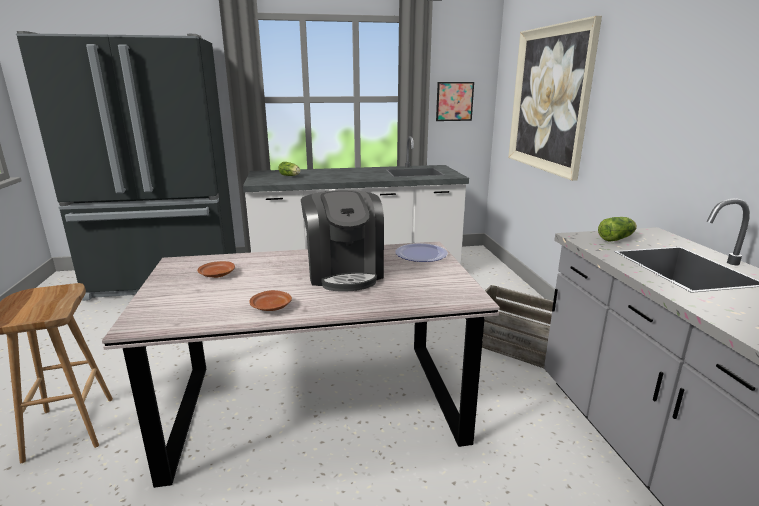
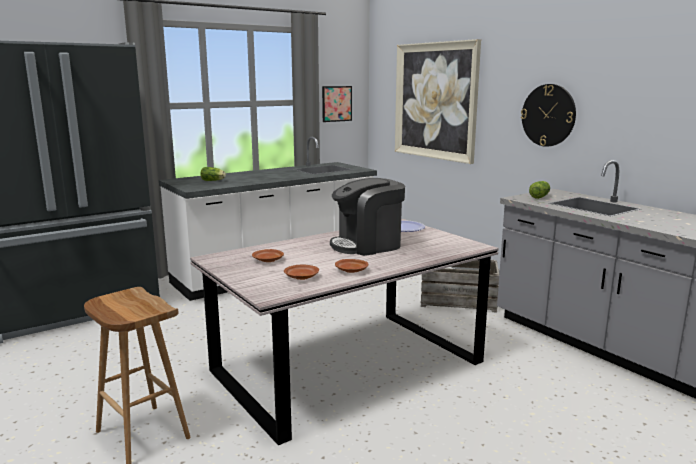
camera: 25 degrees left, 5 degrees down
coffee machine [301,190,384,291] -> coffee machine turned 105 degrees clockwise [330,178,405,256]
none -> brown plate [284,264,319,280]
none -> wall clock [521,84,576,147]

